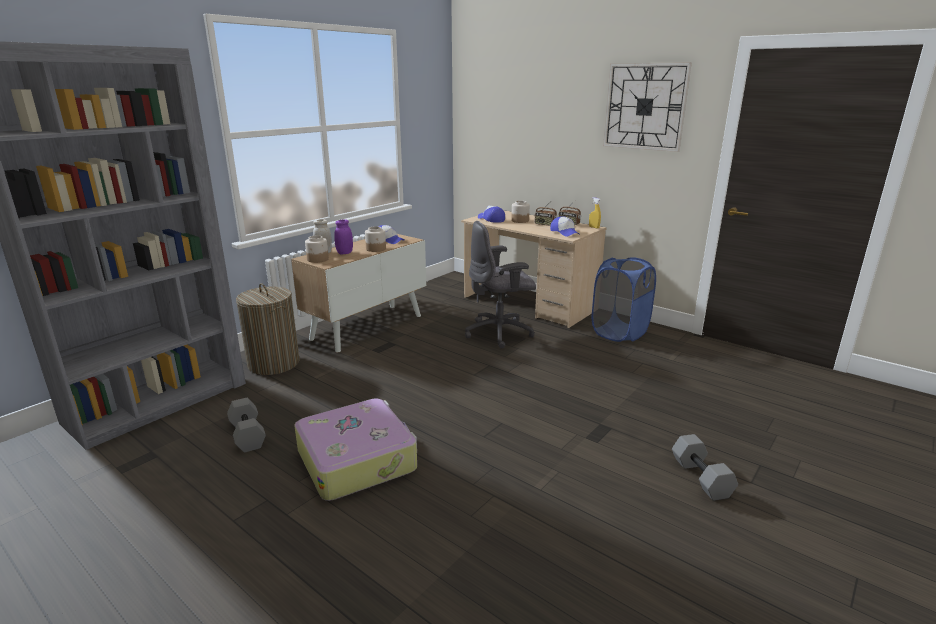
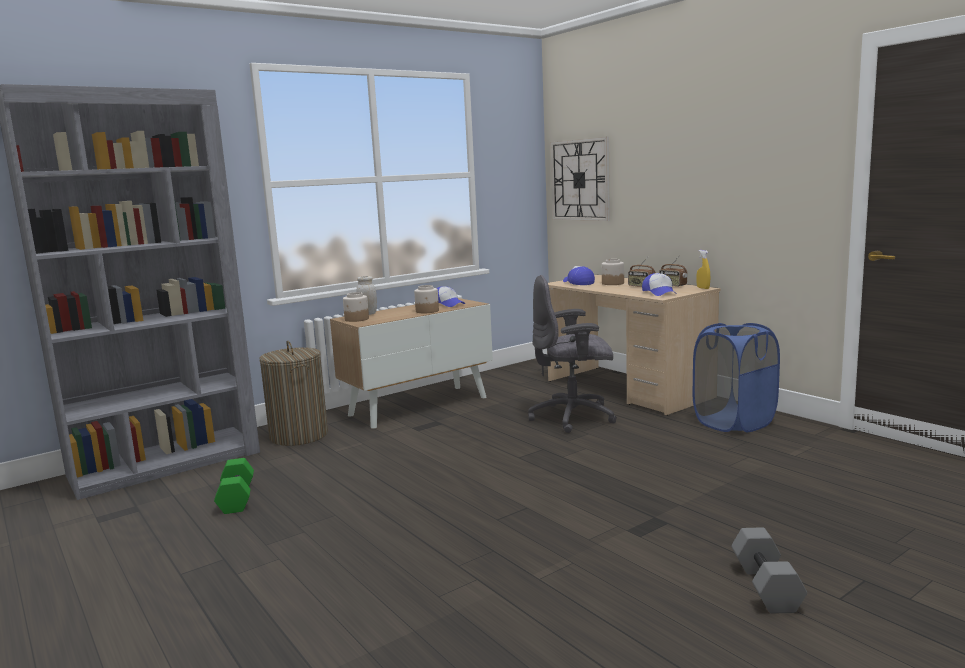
camera: 15 degrees right, 10 degrees down
grey dumbbell [227,398,266,452] -> green dumbbell [214,458,254,514]
suitcase [294,398,417,501] -> none
purple jar [334,219,353,254] -> none
wall clock [603,62,692,152] -> wall clock moved to [550,137,610,221]

